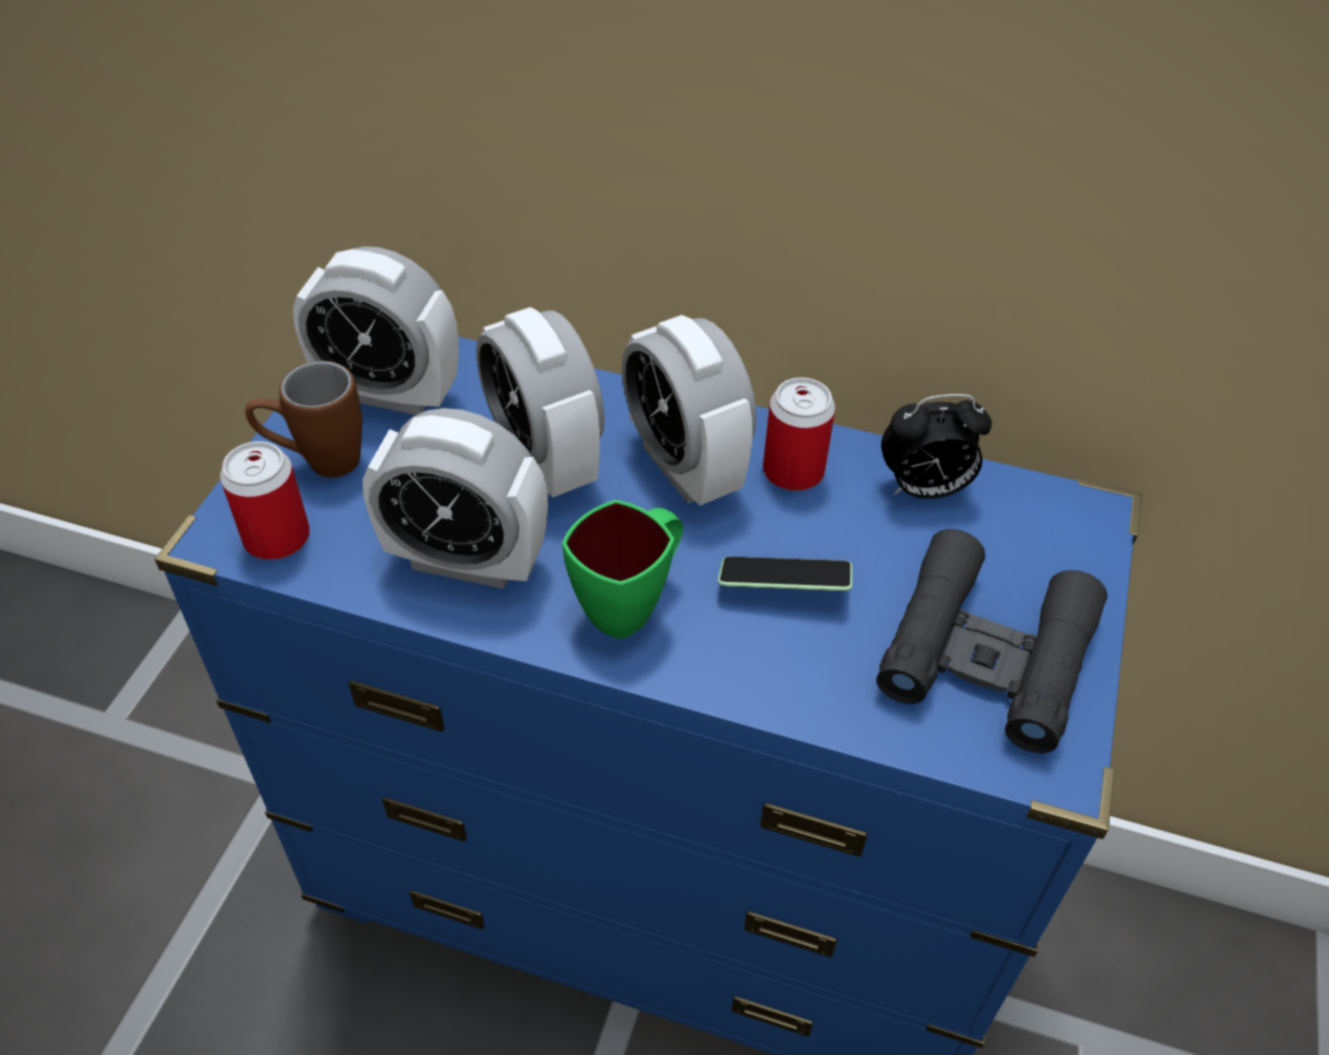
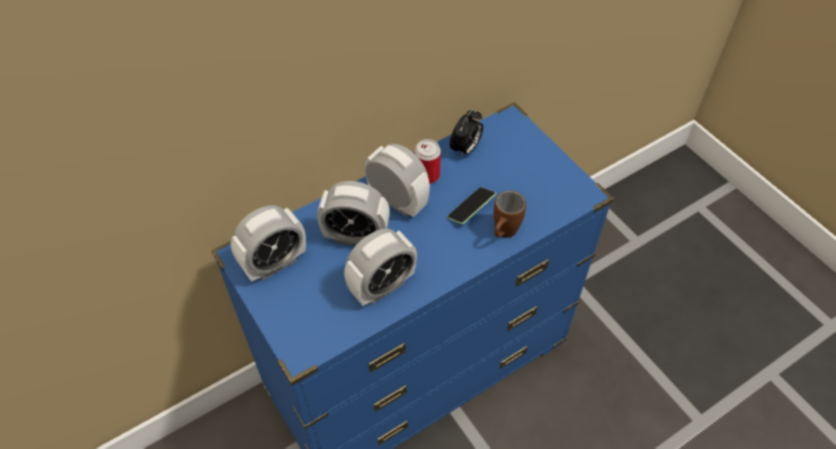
camera: 50 degrees left, 5 degrees up
can [220,441,310,560] -> none
brown mug [245,361,362,478] -> brown mug moved to [493,190,526,238]
green mug [562,500,683,639] -> none
alarm clock [622,315,756,506] -> alarm clock turned 150 degrees counterclockwise [365,144,430,217]
black binoculars [876,529,1107,753] -> none

